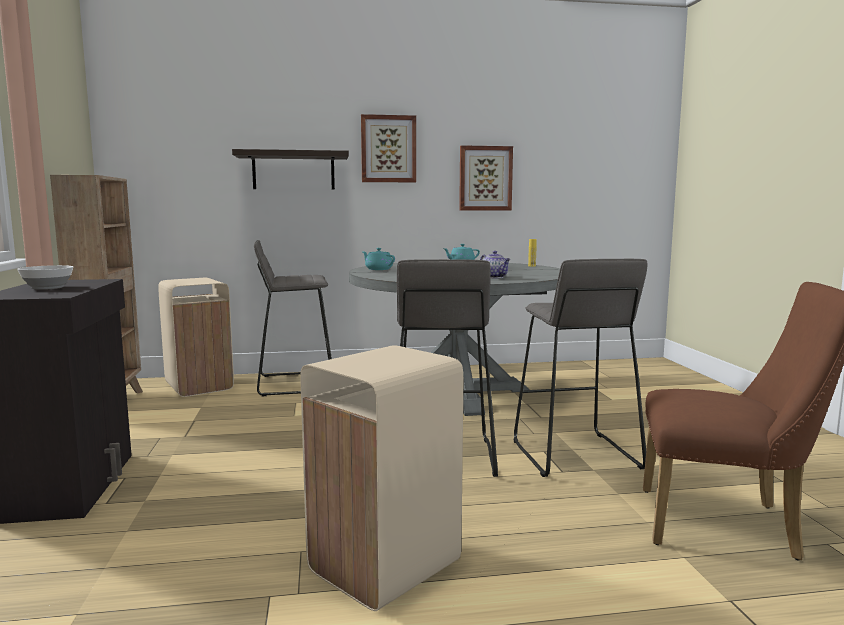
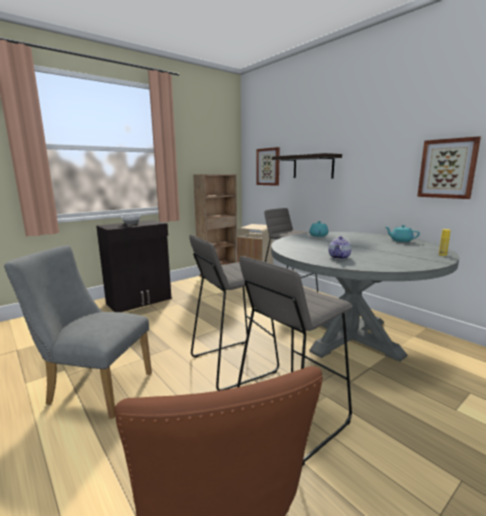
camera: 60 degrees right, 5 degrees up
beige trash can [301,345,463,611] -> grey chair [4,245,152,419]
picture [361,114,416,182] -> picture moved to [256,147,280,186]

